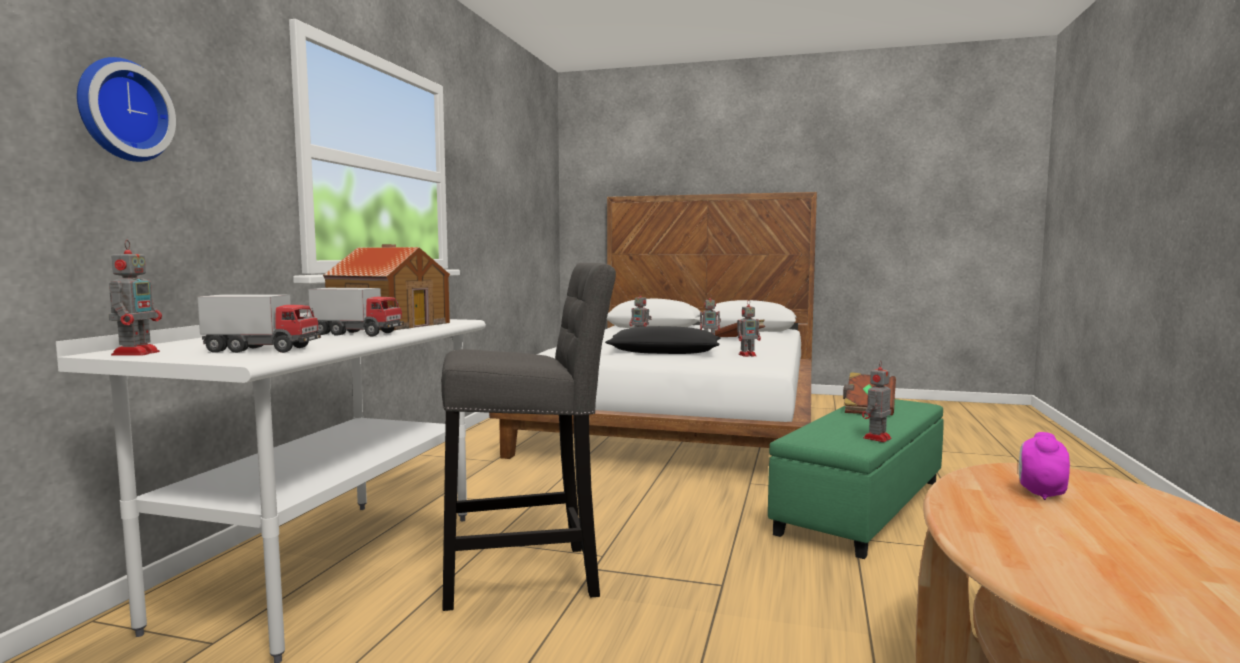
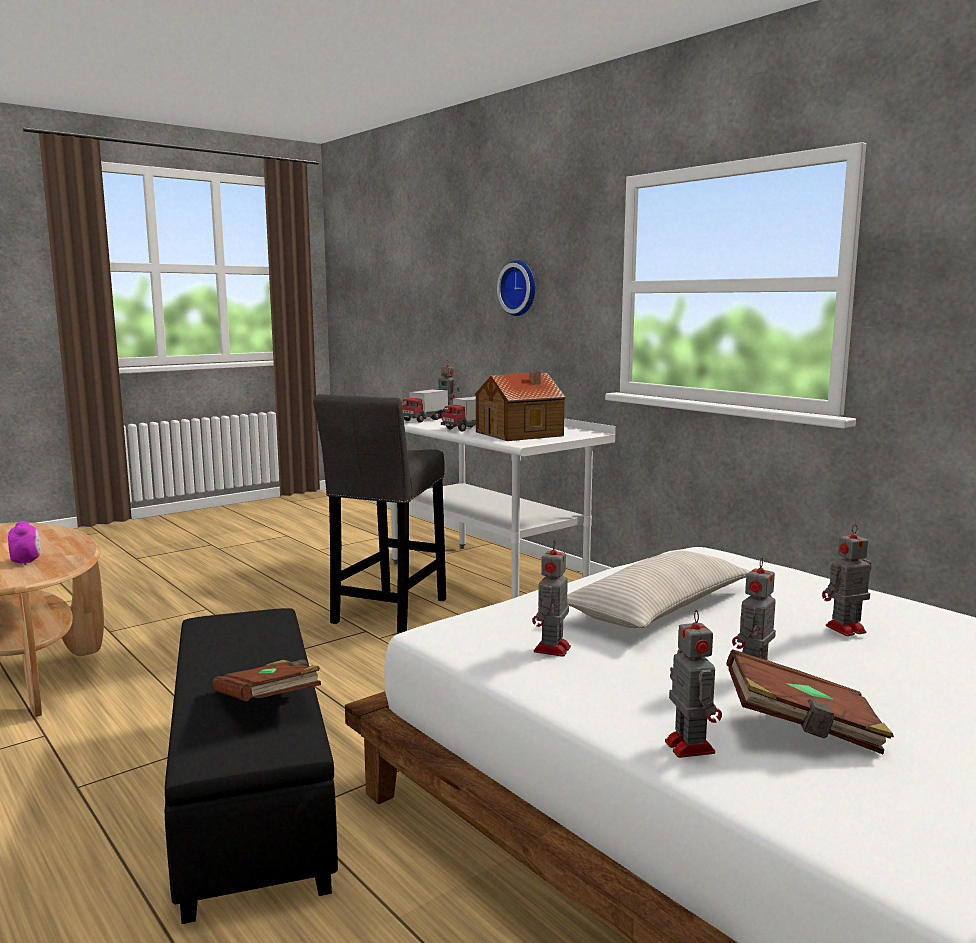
camera: 125 degrees right, 5 degrees up
black pillow [605,326,721,354] -> beige pillow [567,551,750,628]
green ottoman [768,399,944,559] -> black ottoman [165,608,338,924]
toy robot [862,360,892,442] -> toy robot moved to [665,610,722,758]

